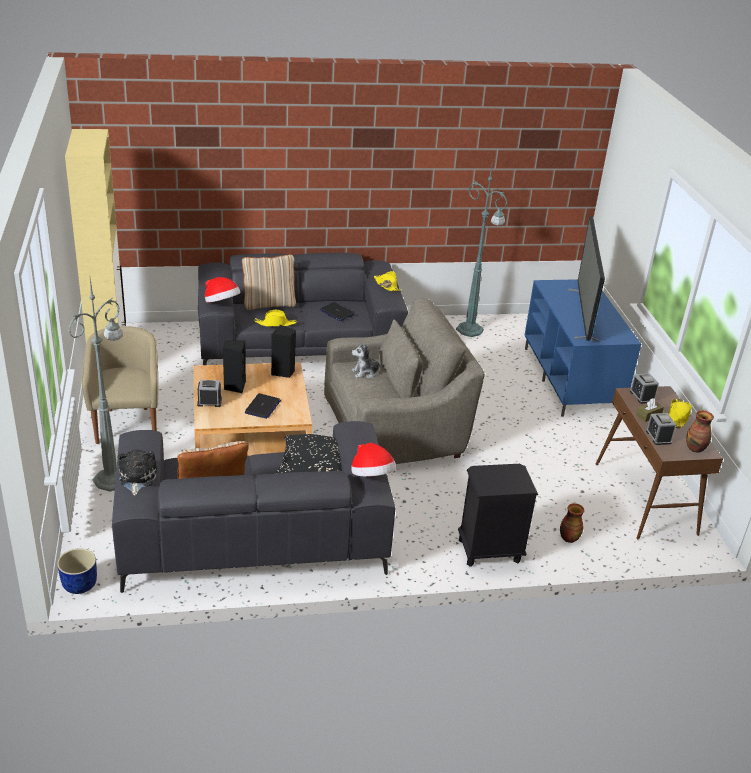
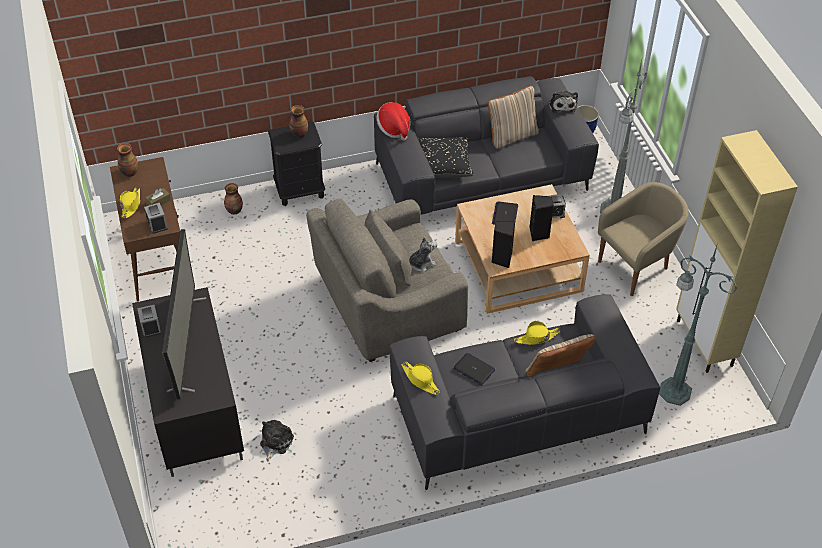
camera: 175 degrees right, 15 degrees up
beige armchair [82,326,158,444] -> beige armchair turned 105 degrees counterclockwise [598,182,688,296]
hat [205,277,240,302] -> none
green floor lamp [456,160,507,337] -> green floor lamp moved to [659,243,737,406]
blue tv stand [524,279,641,417] -> black tv stand [132,287,244,477]
alarm clock [646,413,676,445] -> alarm clock moved to [137,305,161,338]
none -> plush toy [260,420,294,462]
none -> vase [289,105,308,138]

